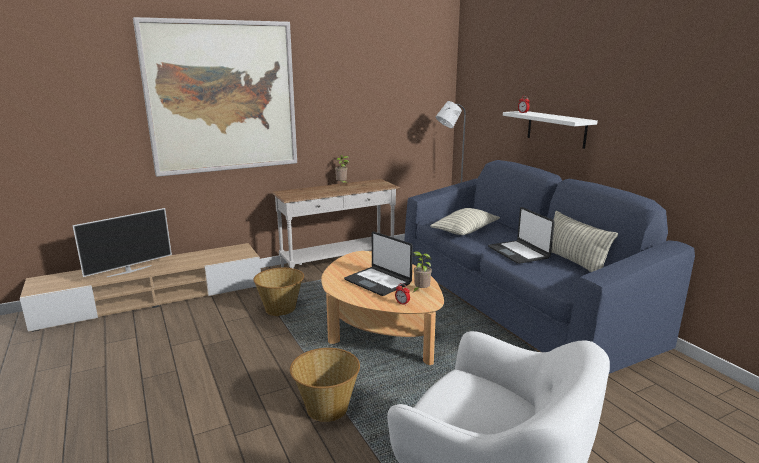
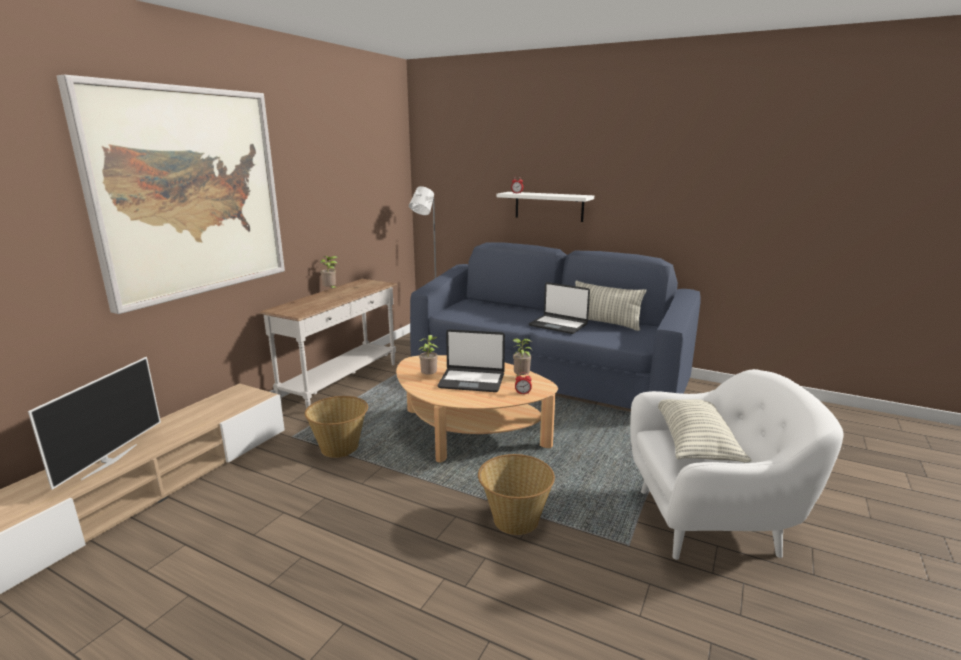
camera: 35 degrees left, 0 degrees up
pillow [431,208,500,235] -> pillow moved to [658,399,751,463]
none -> potted plant [418,335,438,375]

